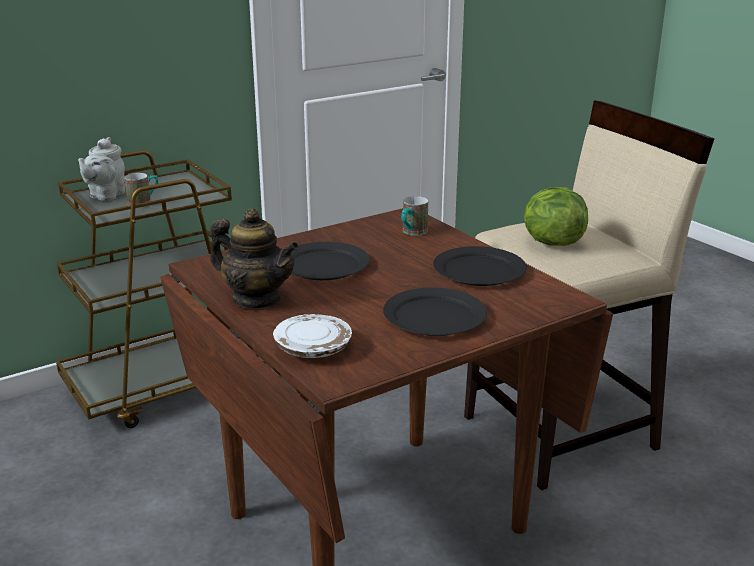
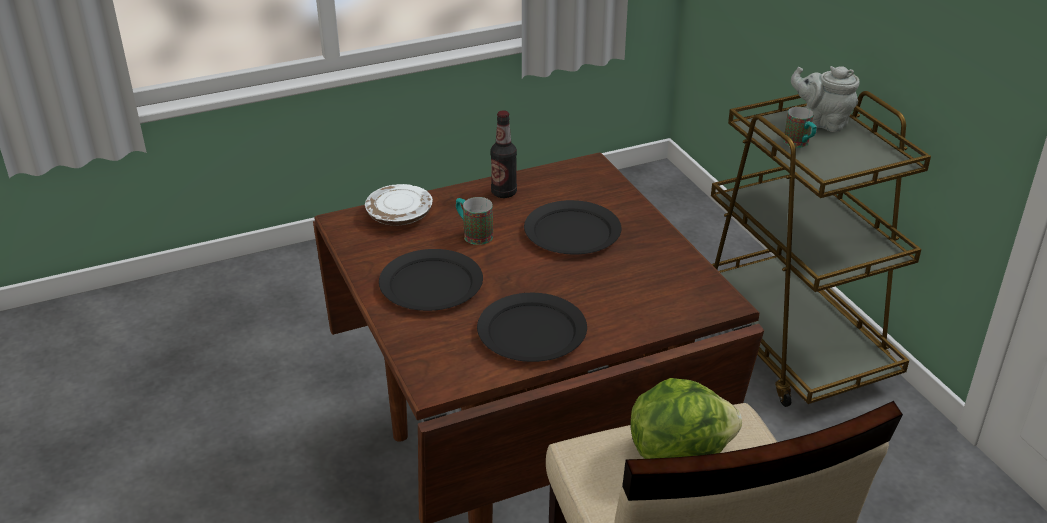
camera: 100 degrees right, 10 degrees up
teapot [210,208,299,308] -> bottle [490,110,517,198]
mug [401,196,428,236] -> mug moved to [456,197,493,245]

